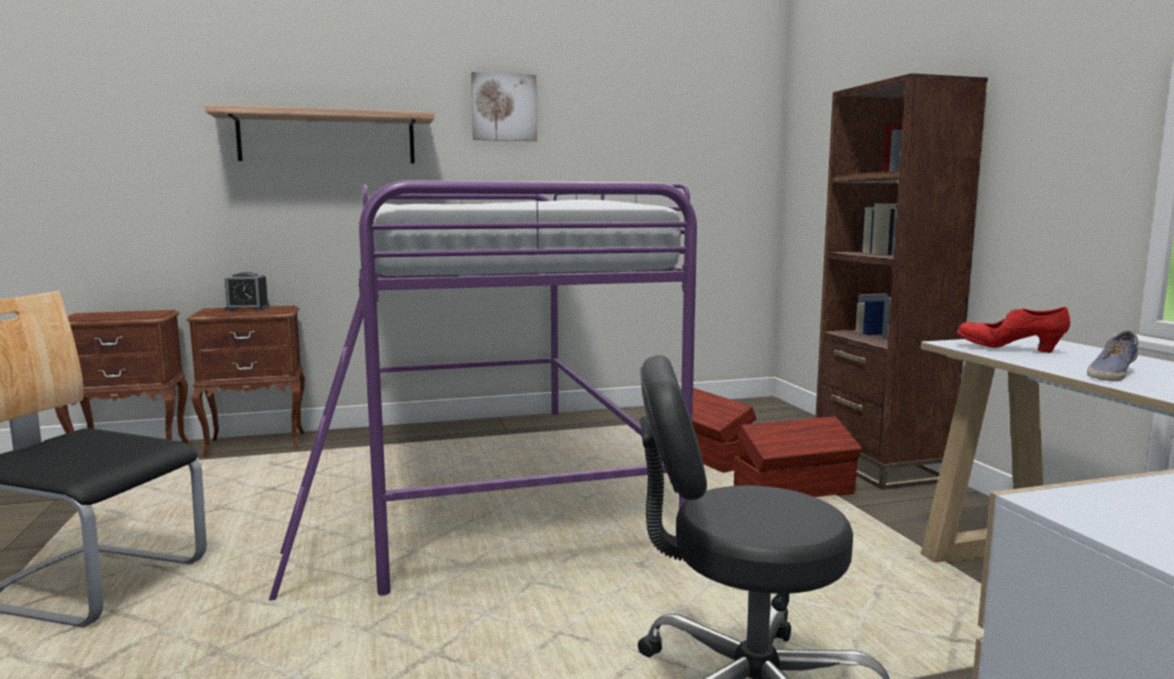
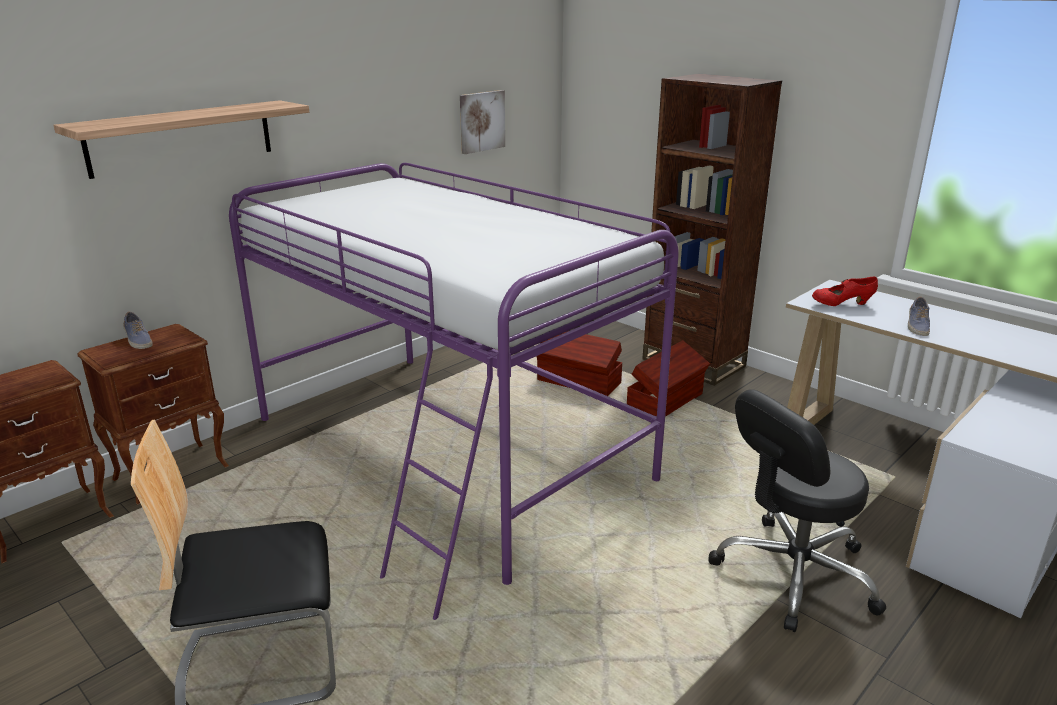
camera: 30 degrees left, 15 degrees up
alarm clock [225,272,270,311] -> shoe [123,312,152,349]
picture [471,72,537,141] -> picture moved to [460,90,505,154]

